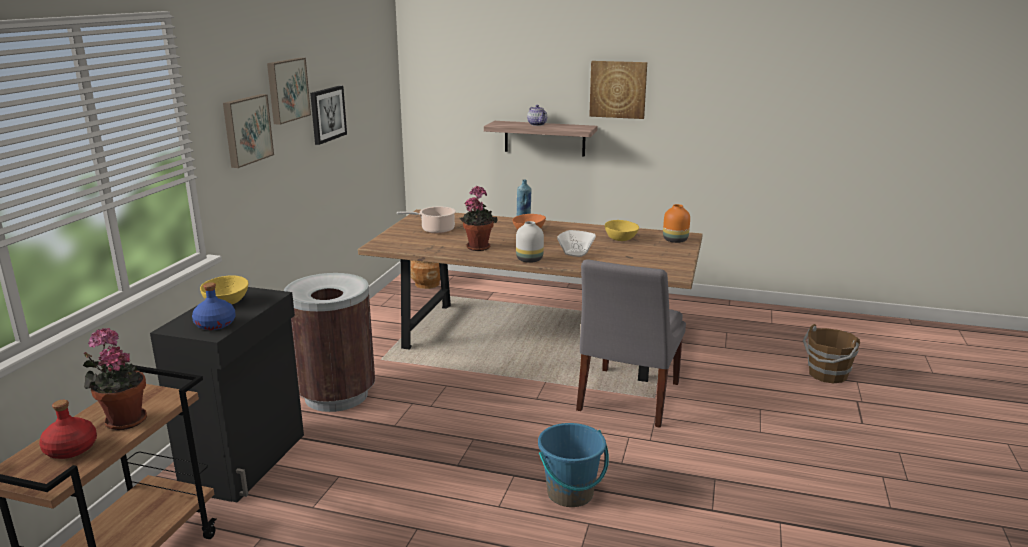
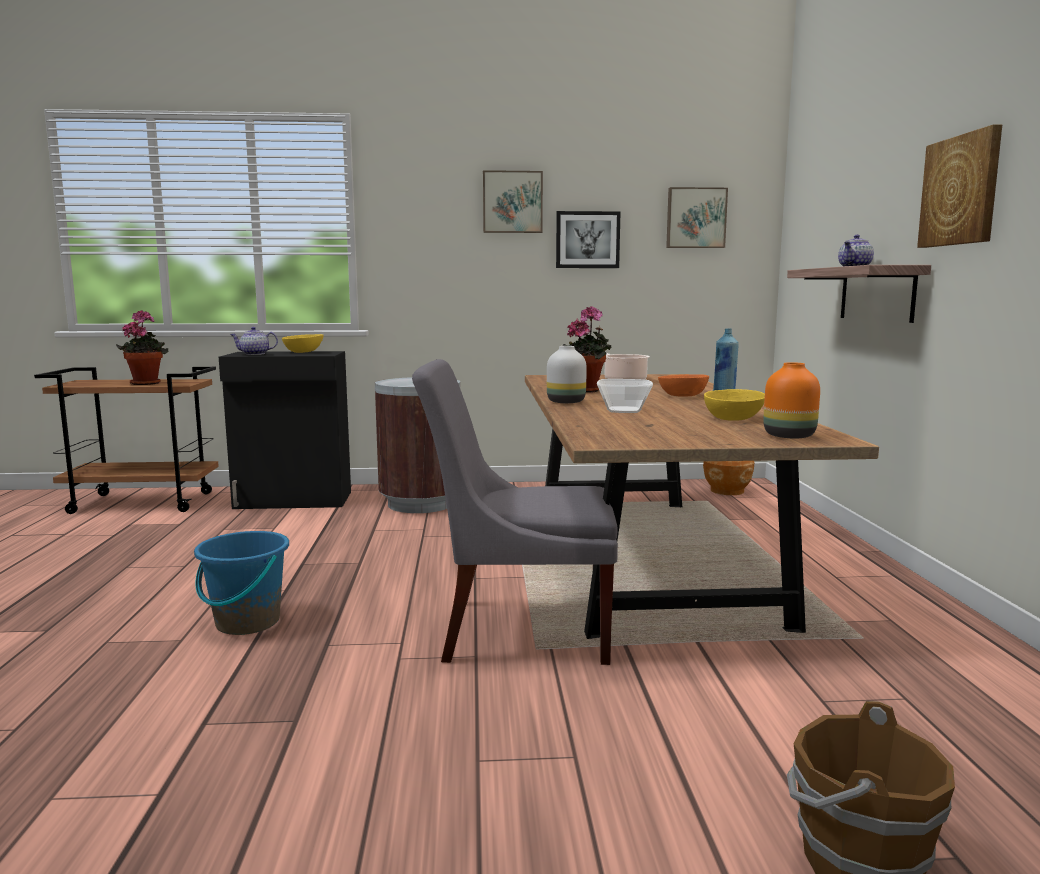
camera: 70 degrees right, 10 degrees down
red bottle [39,400,97,459] -> none
blue bottle [192,282,236,330] -> teapot [230,327,278,355]
picture [223,94,274,168] -> picture moved to [666,187,728,248]

